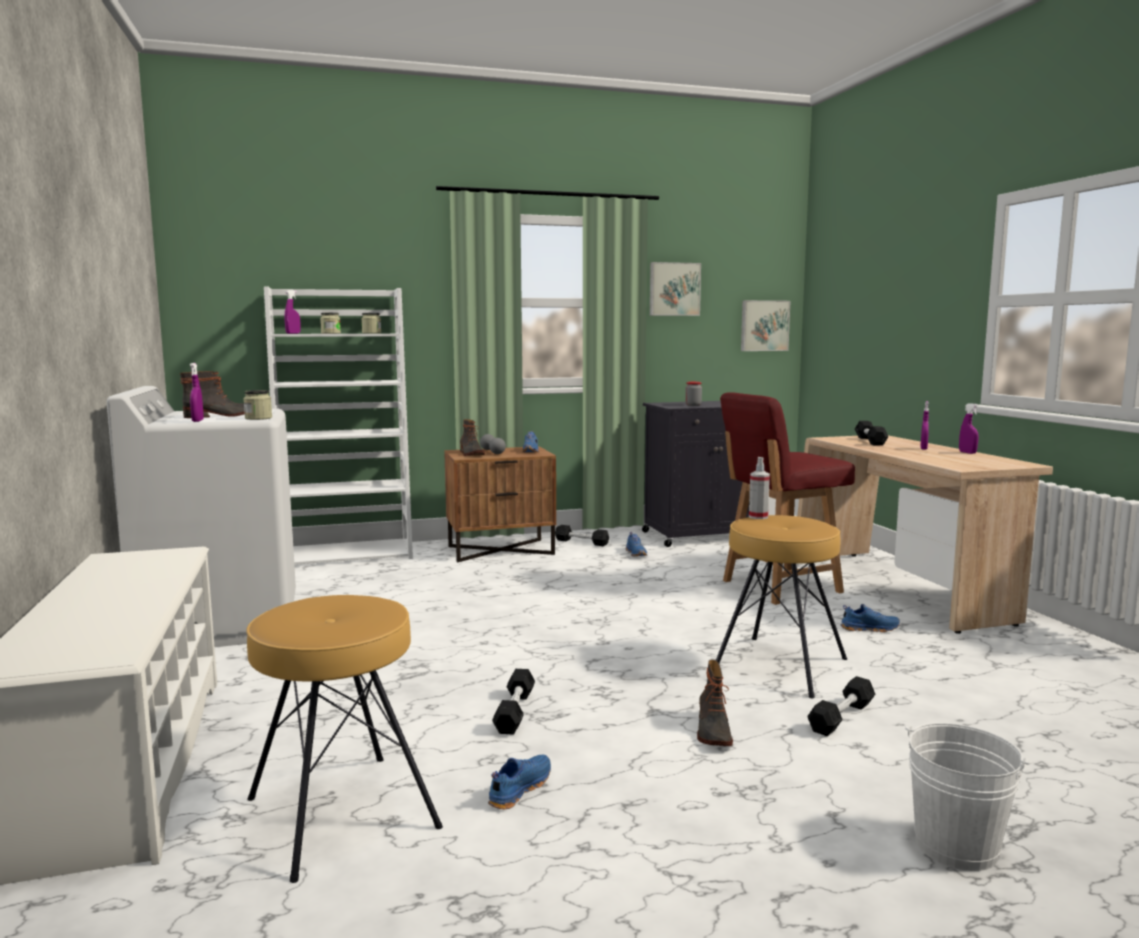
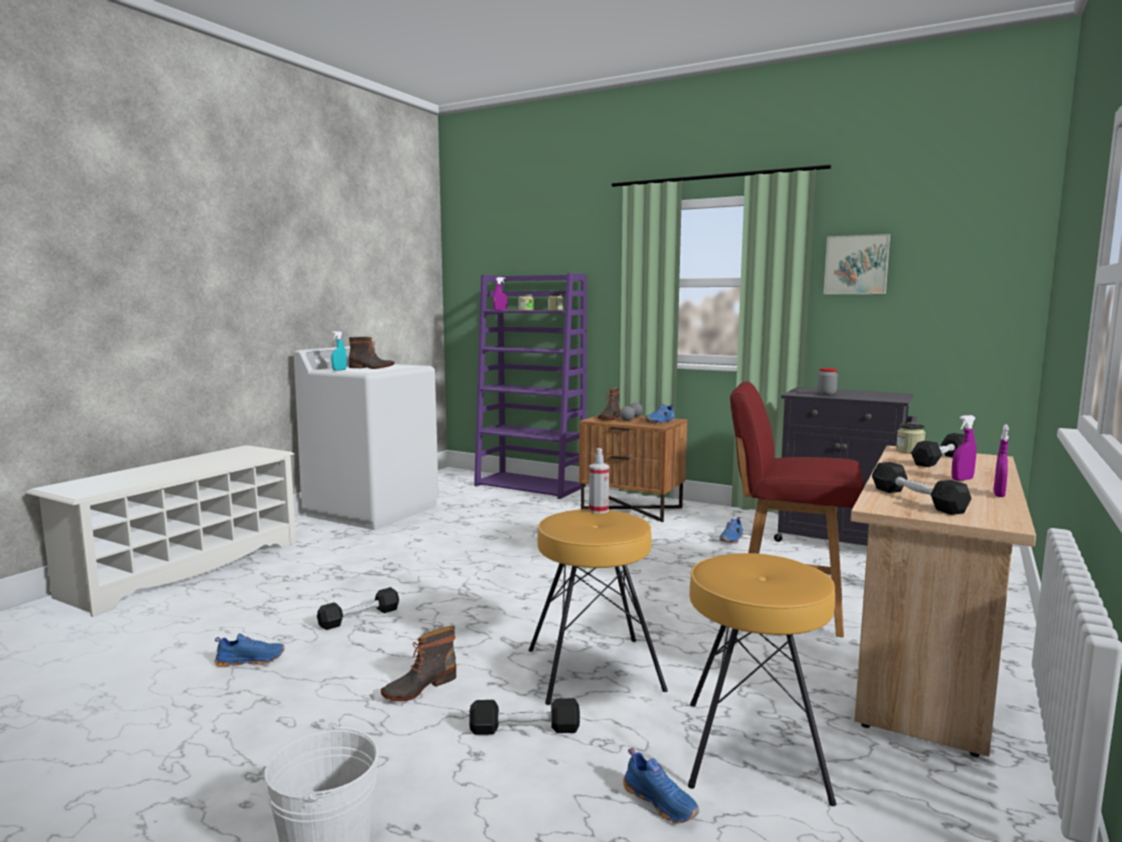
camera: 45 degrees right, 0 degrees up
purple spray bottle [190,363,204,422] -> turquoise spray bottle [331,331,347,371]
jar [243,390,272,420] -> jar moved to [896,423,925,454]
brown stool [246,595,443,883] -> brown stool moved to [688,553,836,806]
white bookcase [264,286,413,565] -> purple bookcase [474,273,587,499]
black dumbbell [555,525,609,546] -> black dumbbell moved to [872,462,972,515]
picture [741,300,791,351] -> none
blue shoe [840,604,900,632] -> blue shoe moved to [623,748,699,823]

